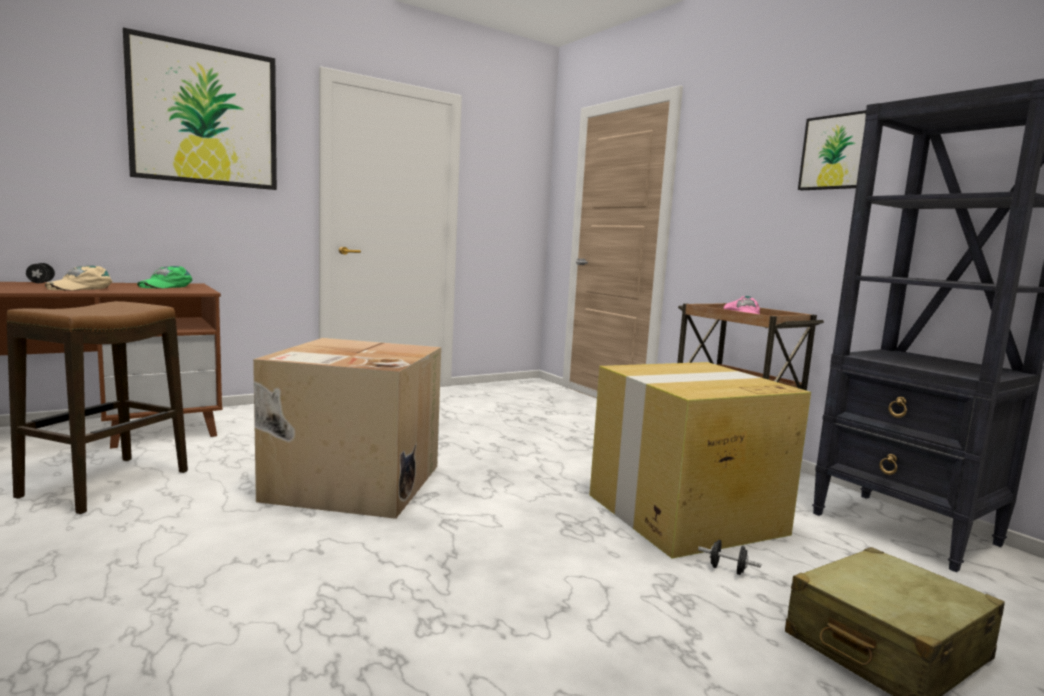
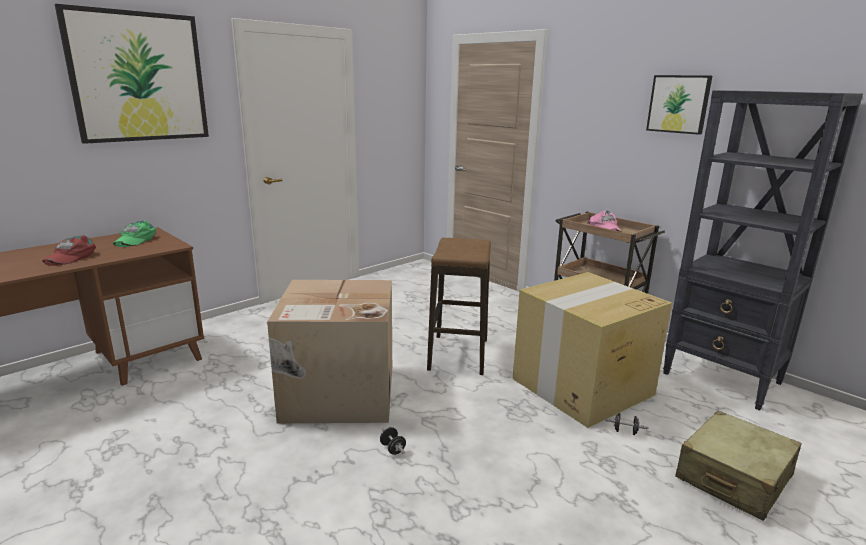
camera: 10 degrees left, 10 degrees up
stool [7,301,188,514] -> stool moved to [427,238,491,375]
black dumbbell [26,263,55,283] -> black dumbbell moved to [380,427,406,455]
beige cap [45,266,112,291] -> red cap [42,235,96,266]

